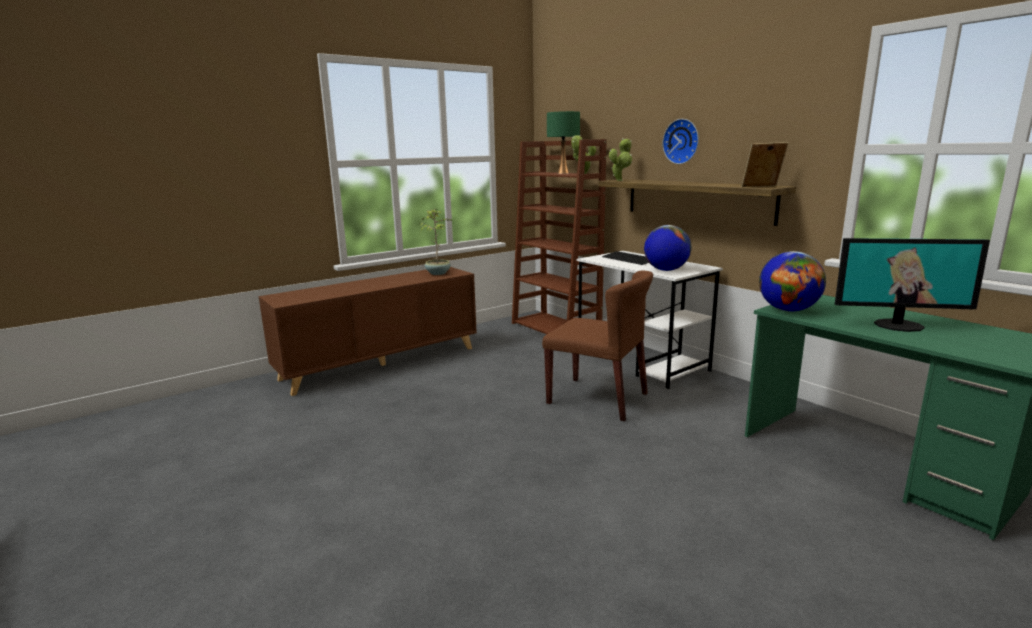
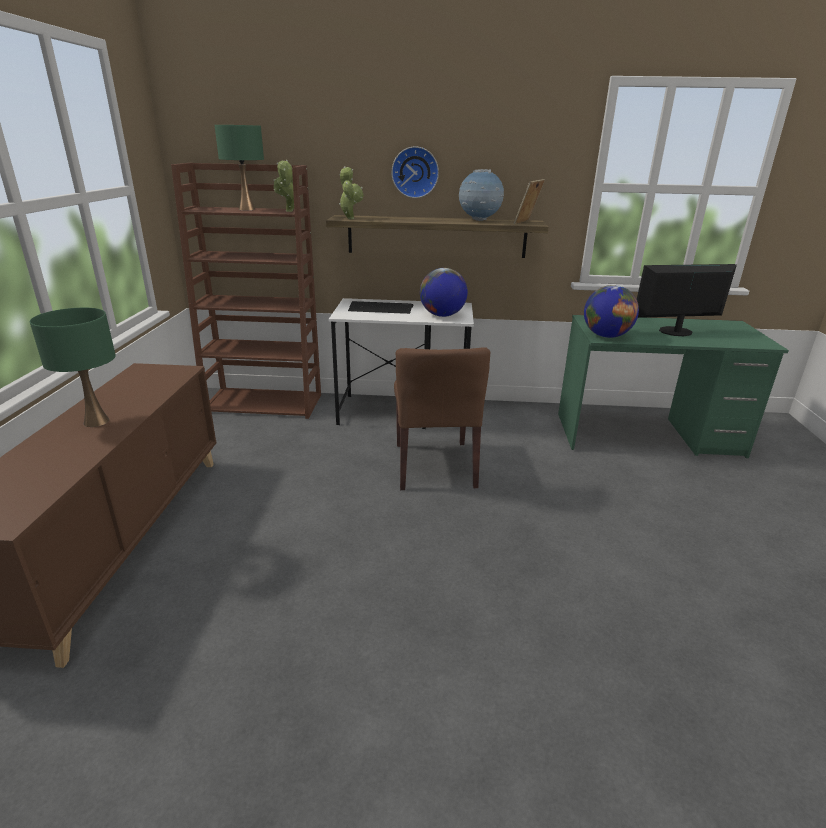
camera: 50 degrees left, 10 degrees up
potted plant [419,209,452,275] -> none
brown chair [542,270,653,421] -> brown chair turned 105 degrees clockwise [394,347,490,490]
monitor [835,238,990,332] -> monitor turned 150 degrees counterclockwise [637,264,737,336]
none -> green table lamp [30,308,116,427]
none -> globe [459,169,504,221]

